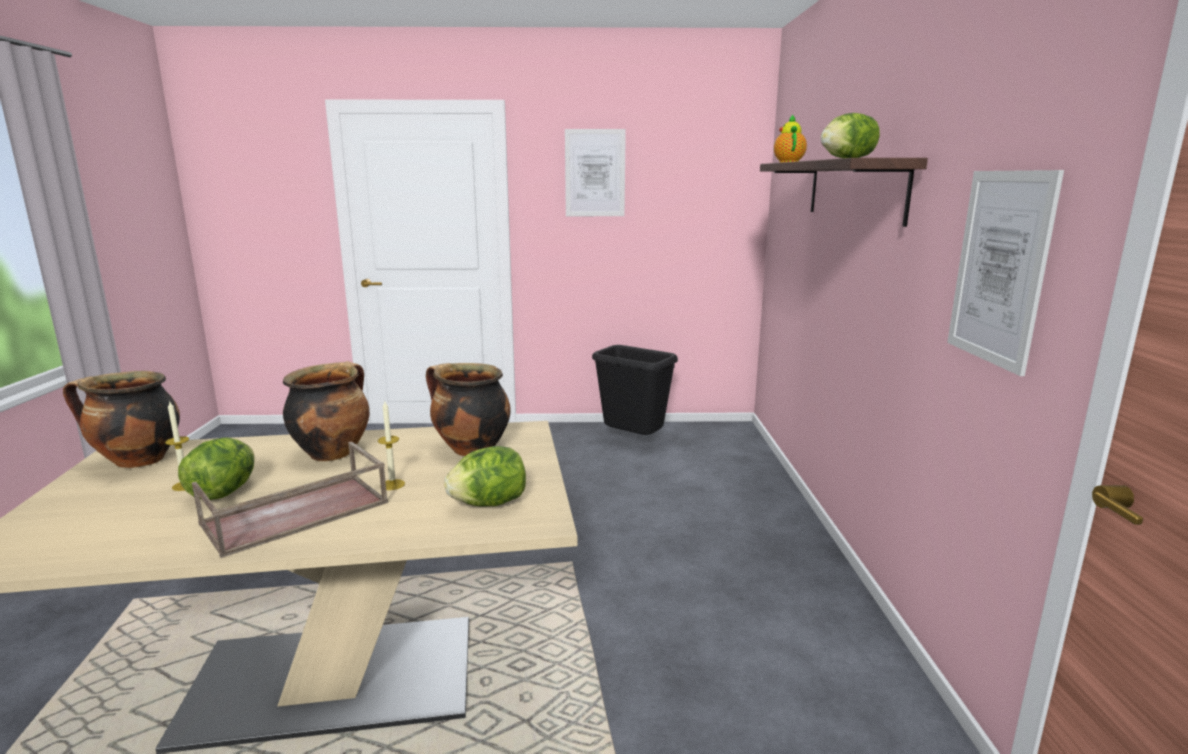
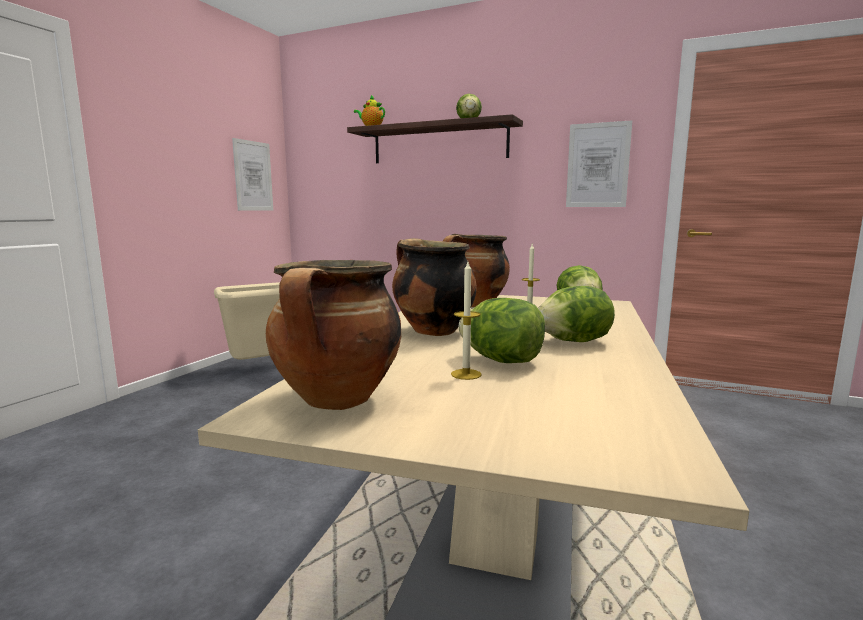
camera: 65 degrees left, 5 degrees down
brown tray [192,441,388,558] -> lettuce [538,286,615,342]
picture [565,129,626,216] -> picture moved to [232,138,273,211]
black trash can [592,345,678,435] -> beige trash can [214,283,280,360]

